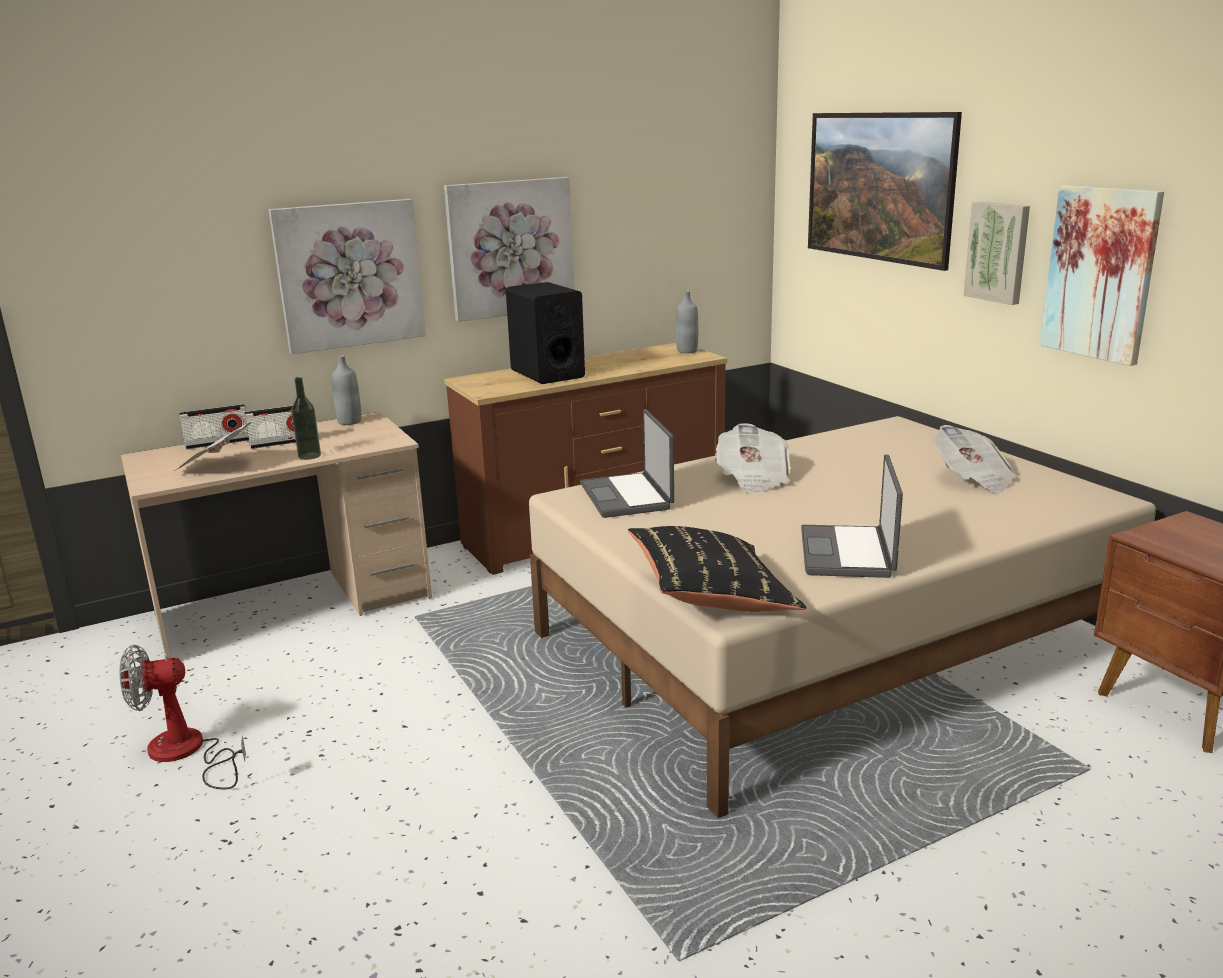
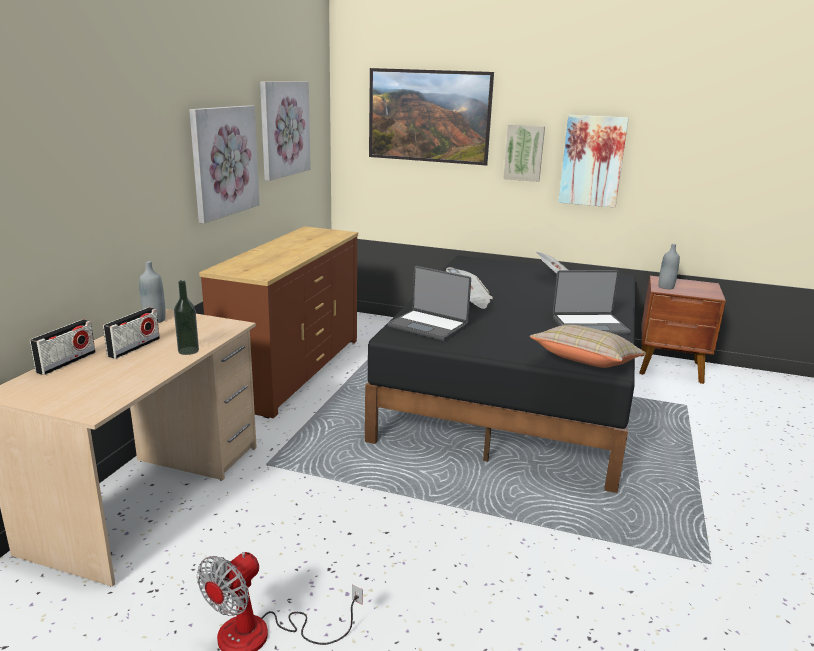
camera: 45 degrees left, 0 degrees up
newspaper [174,422,252,471] -> none
picture [268,199,426,354] -> picture moved to [260,81,311,181]
black speaker [506,282,585,384] -> none
beige bed [529,416,1156,818] -> black bed [365,255,635,493]
black pillow [628,526,807,612] -> beige pillow [530,325,646,368]
grey bottle [676,291,698,353] -> grey bottle moved to [658,244,680,289]
laptop [801,454,903,578] -> laptop turned 60 degrees counterclockwise [553,270,630,335]

